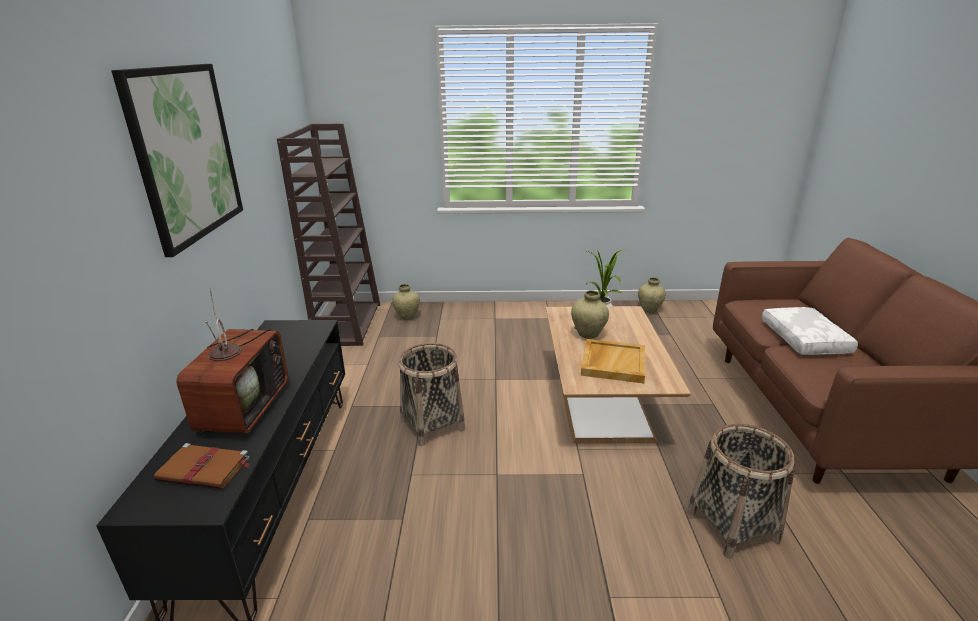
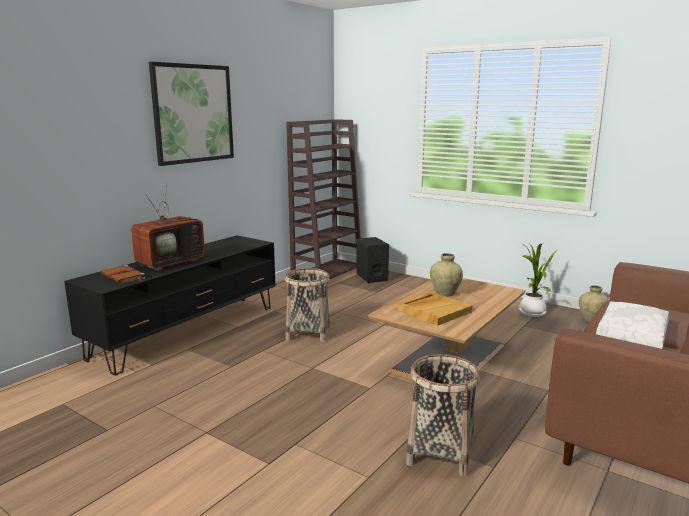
camera: 35 degrees right, 10 degrees down
beige vase [392,284,420,320] -> black speaker [356,237,389,283]

